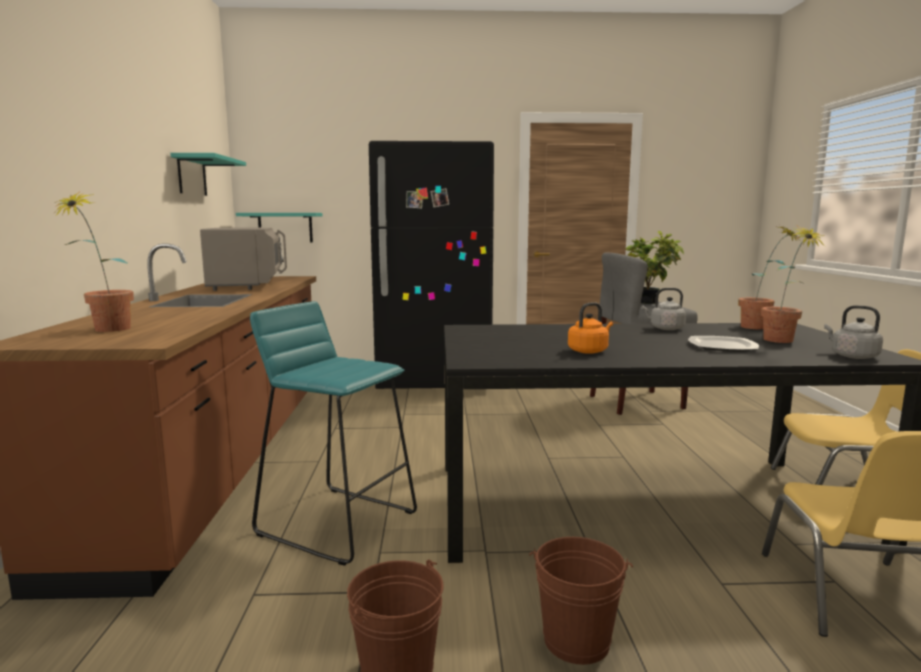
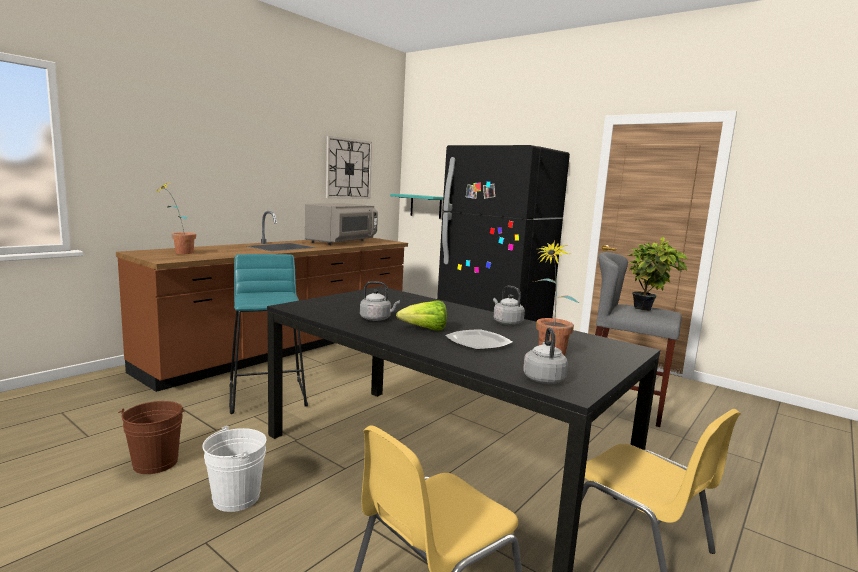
camera: 40 degrees right, 0 degrees up
turquoise shelf [170,153,246,196] -> wall clock [326,136,372,199]
brown bucket [529,537,633,665] -> white bucket [202,426,266,512]
orange kettle [568,302,613,354] -> grey kettle [360,281,400,321]
potted plant [738,224,802,329] -> none
none -> lettuce [396,300,447,331]

